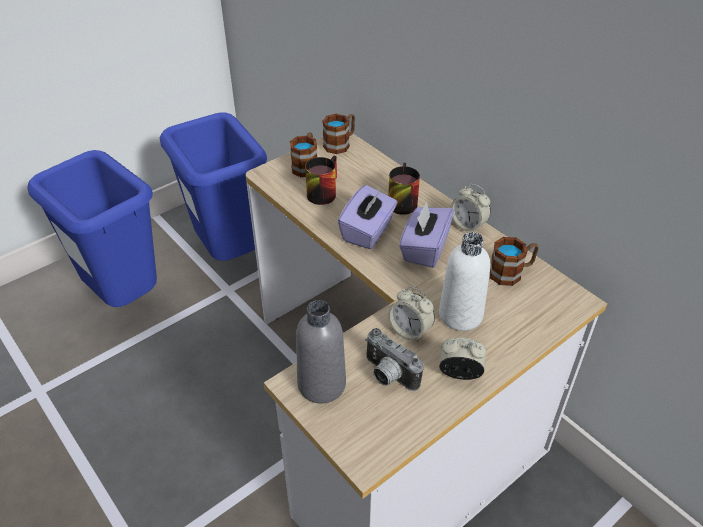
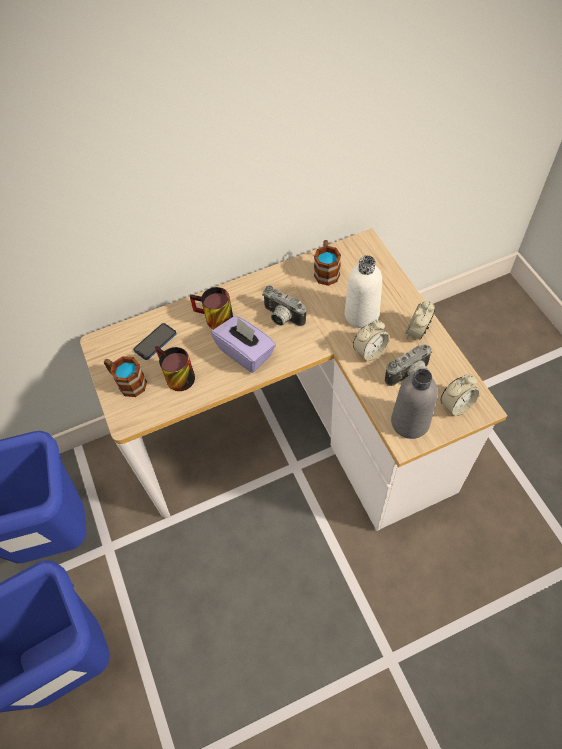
camera: 70 degrees left, 15 degrees up
mug [322,114,355,154] -> none
purple tissue box [399,201,454,268] -> camera [262,285,307,326]
alarm clock [450,184,491,232] -> alarm clock moved to [440,374,480,416]
none -> phone [133,323,177,360]

